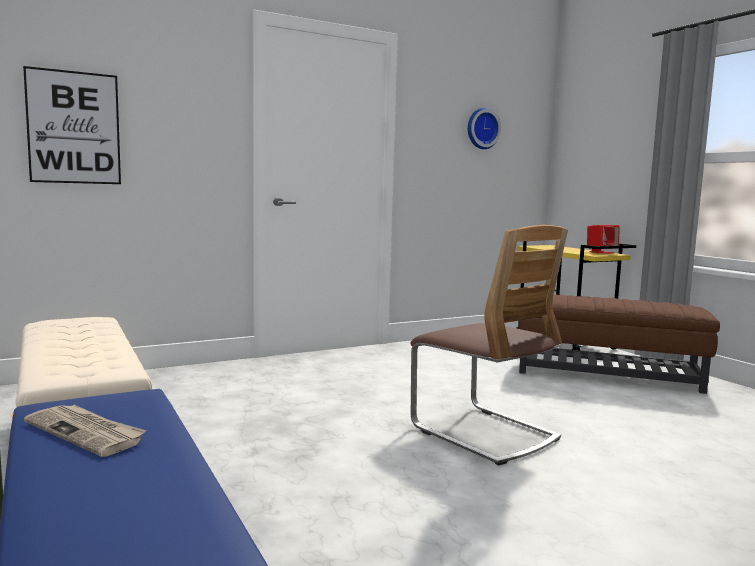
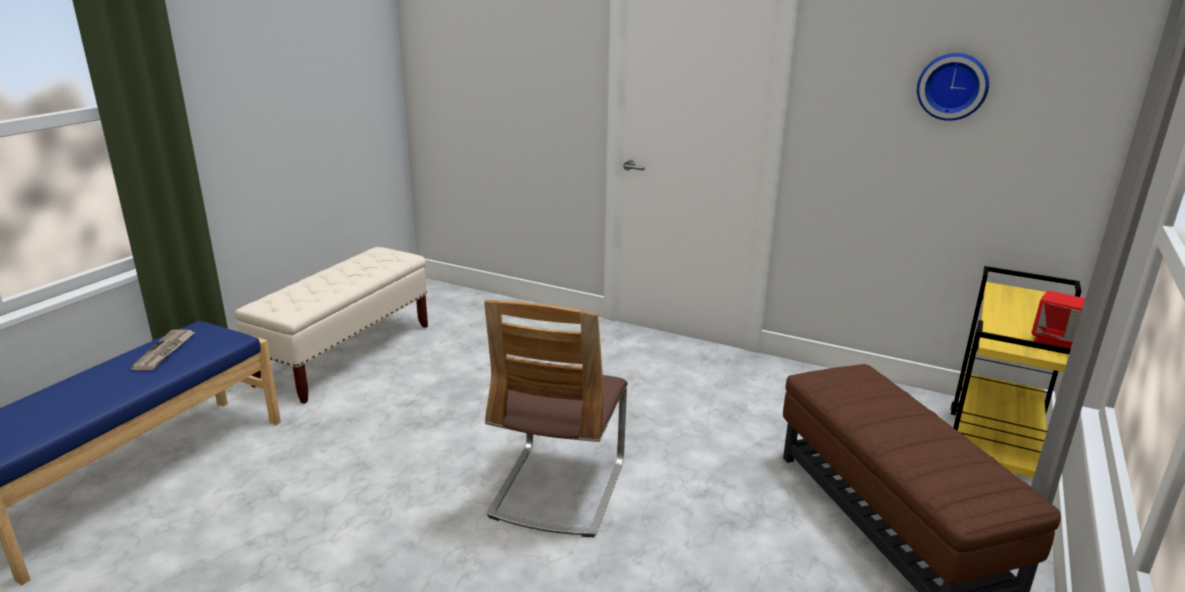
camera: 55 degrees right, 15 degrees up
picture [23,66,121,184] -> none

